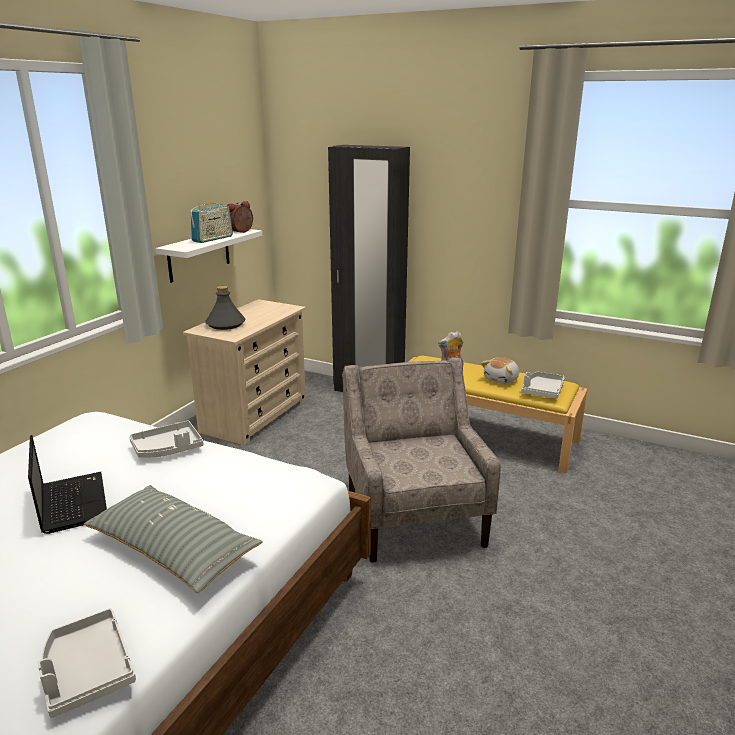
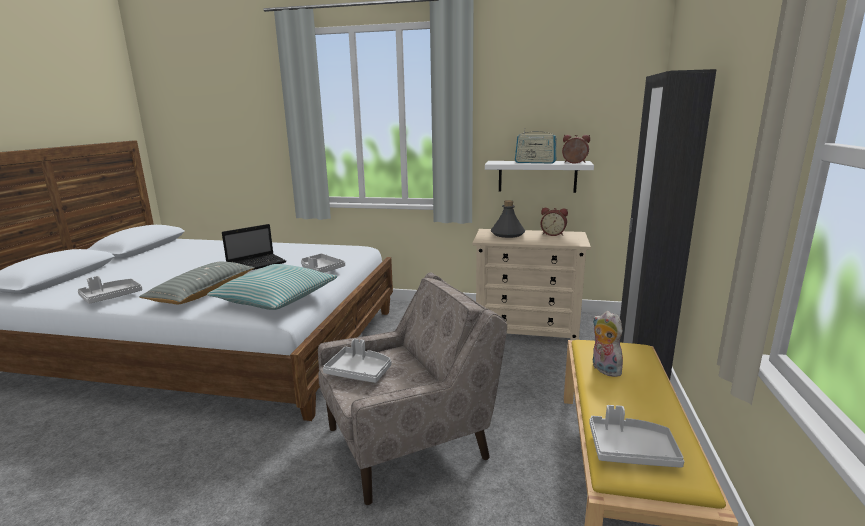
camera: 75 degrees right, 5 degrees down
plush toy [481,357,519,384] -> none
none -> pillow [207,264,337,310]
none -> grey tray [323,339,391,383]
none -> alarm clock [541,207,568,236]

